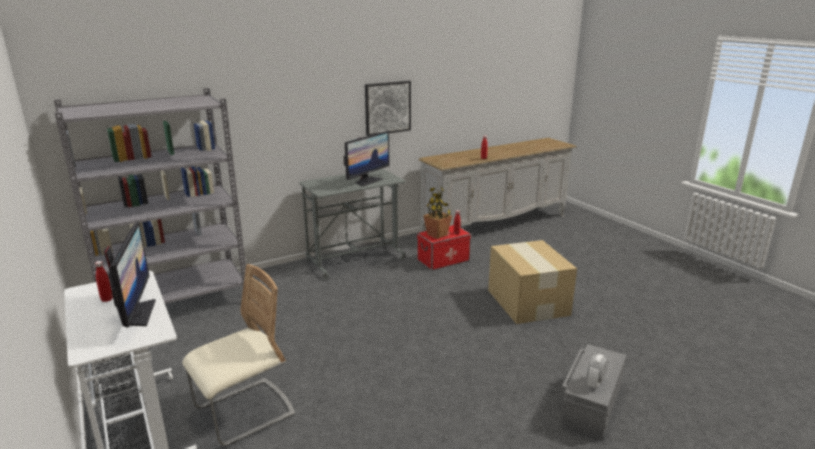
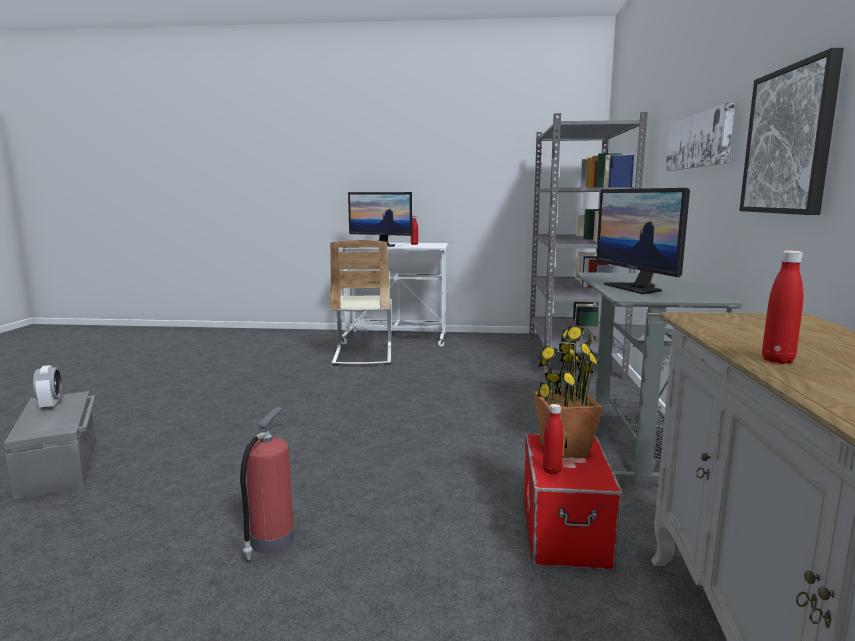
camera: 125 degrees right, 10 degrees down
cardboard box [488,240,577,324] -> fire extinguisher [240,407,294,560]
none -> picture [666,103,735,171]

